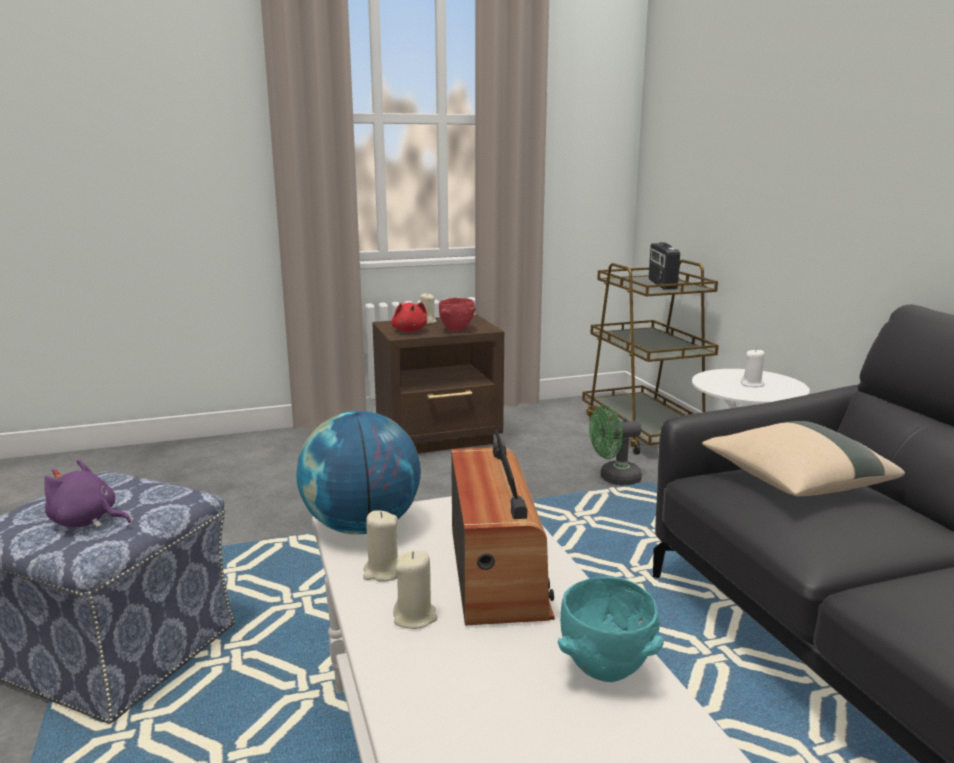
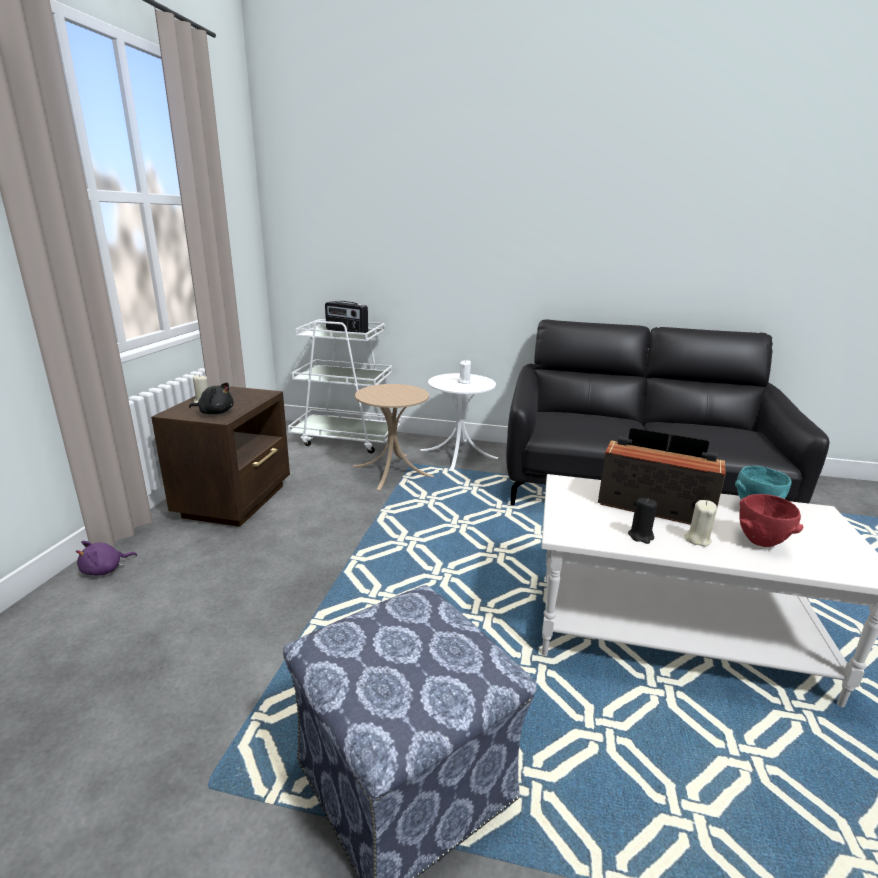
camera: 60 degrees left, 5 degrees up
purple plush toy [44,460,131,528] -> purple plush toy moved to [76,541,137,575]
globe [297,411,421,535] -> none
beige candle [363,511,398,582] -> black candle [628,498,657,544]
red plush toy [391,302,427,332] -> black plush toy [189,382,234,414]
red bowl [439,298,476,331] -> red bowl moved to [739,494,803,547]
brown cart [582,259,719,455] -> white cart [288,319,400,453]
green fan [589,405,642,486] -> beige side table [352,384,434,491]
beige pillow [702,421,905,497] -> none

